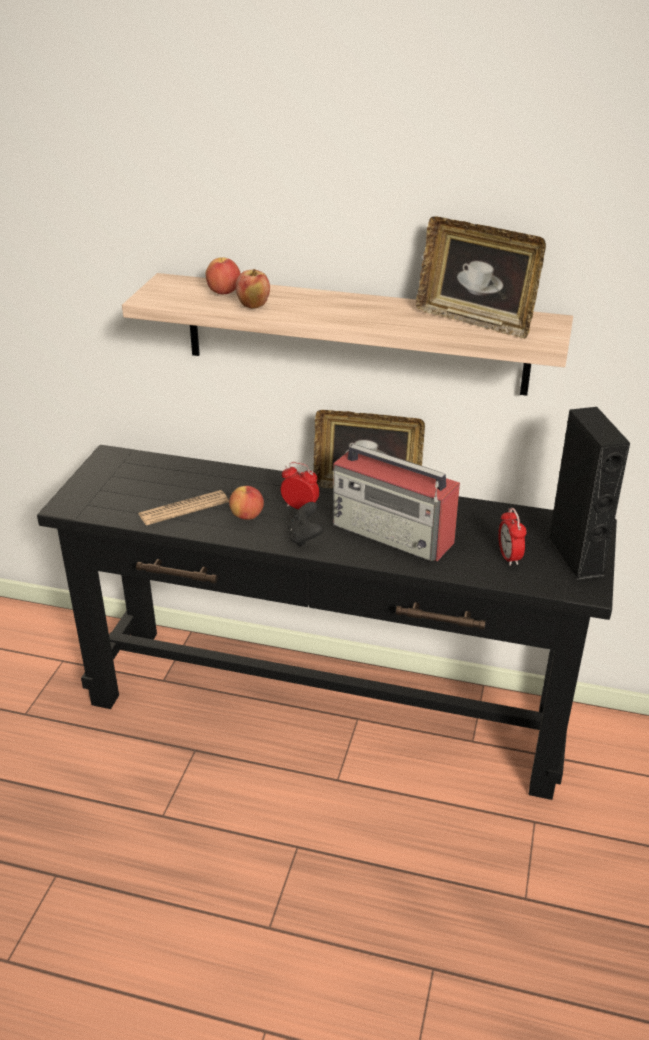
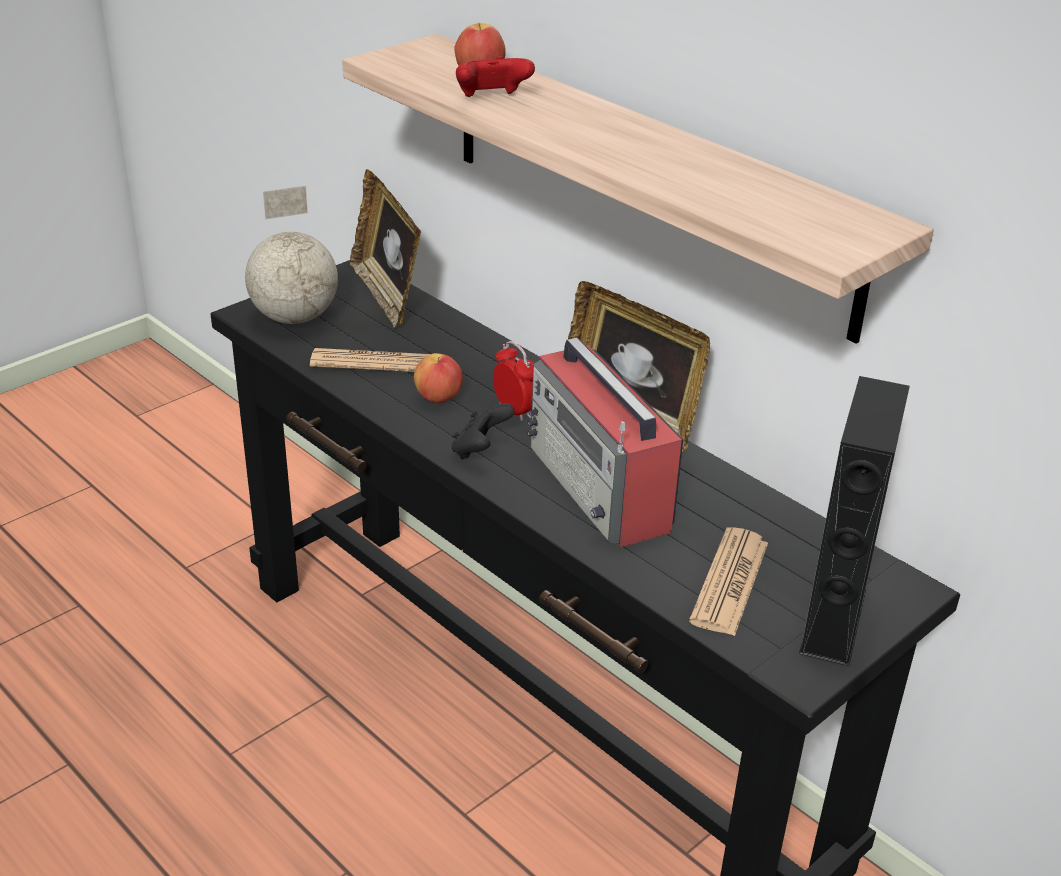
camera: 30 degrees right, 0 degrees up
apple [236,269,270,309] -> red game controller [456,56,535,97]
picture frame [416,216,546,339] -> picture frame moved to [350,170,421,329]
alarm clock [498,508,526,566] -> newspaper [689,527,768,636]
none -> globe [245,186,338,324]

